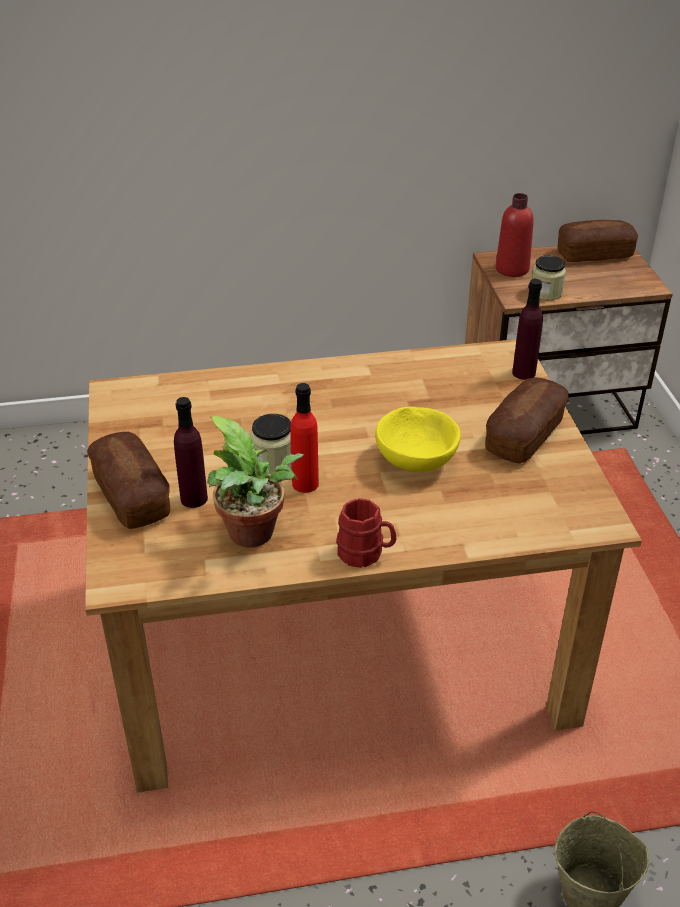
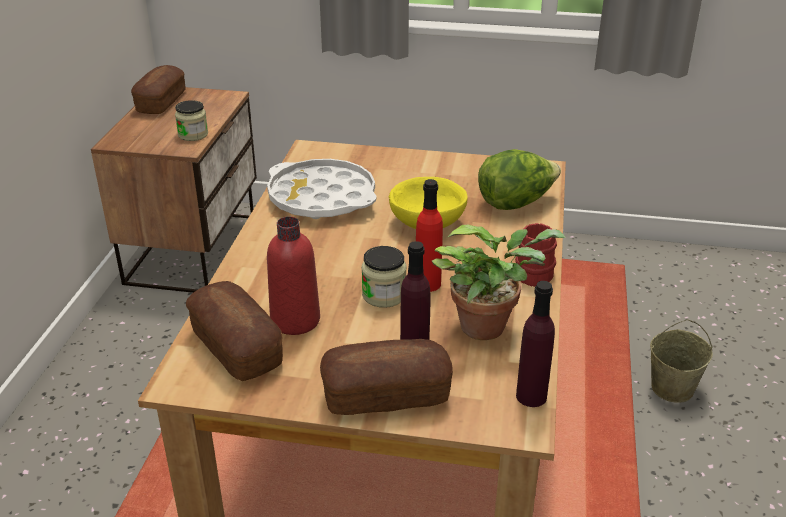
camera: 70 degrees left, 5 degrees down
bread [485,377,569,464] -> bread moved to [186,281,283,381]
red bottle [495,193,534,277] -> red bottle moved to [267,216,320,335]
purple bottle [512,279,543,380] -> purple bottle moved to [516,281,555,407]
none -> white tray [267,159,377,219]
none -> lettuce [478,149,561,210]

